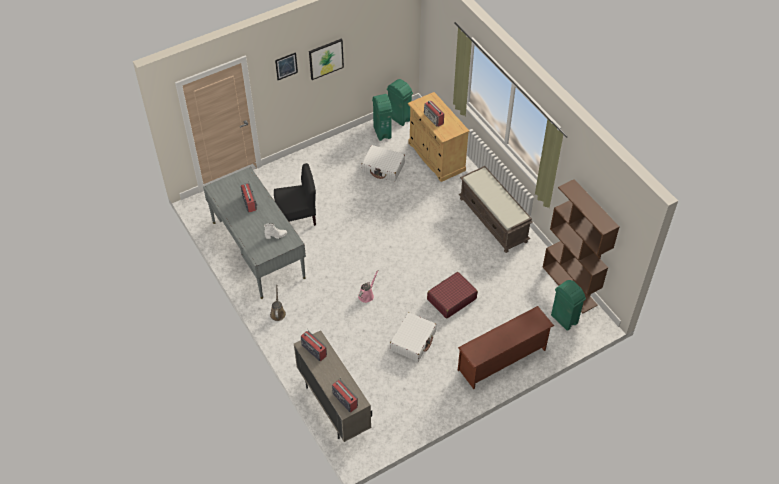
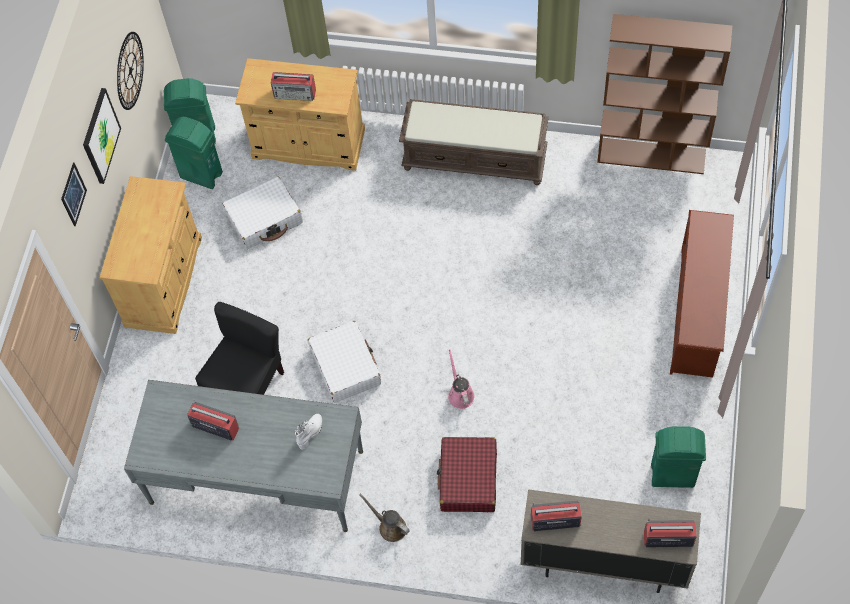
camera: 45 degrees left, 10 degrees up
white suitcase [390,312,436,362] -> white suitcase moved to [308,321,381,403]
red suitcase [427,272,478,319] -> red suitcase moved to [437,437,497,512]
green trash can [551,280,586,331] -> green trash can moved to [651,426,706,488]
none -> beige cabinet [100,176,202,334]
none -> wall clock [117,32,144,110]

